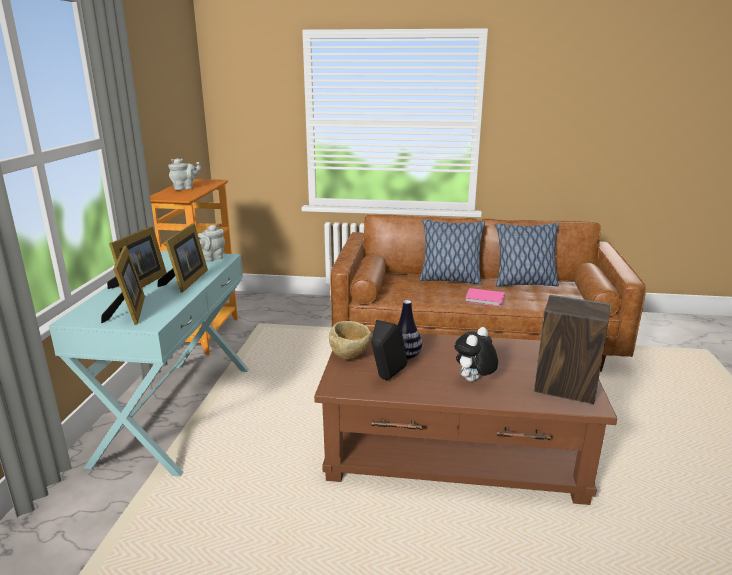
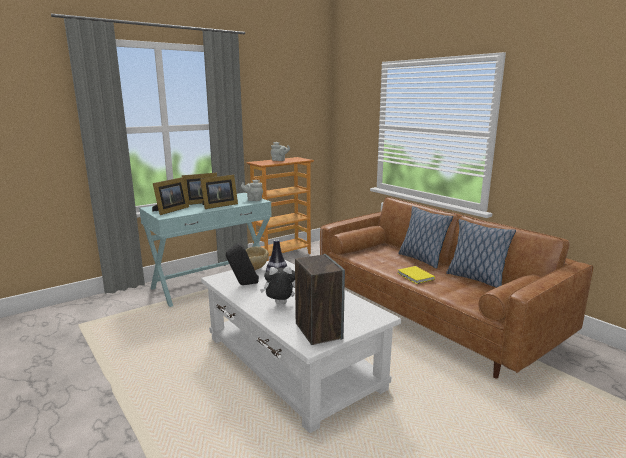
camera: 45 degrees right, 5 degrees down
brown coffee table [314,330,617,505] -> white coffee table [201,260,401,433]
pink book [465,288,505,306] -> yellow book [398,266,435,284]

